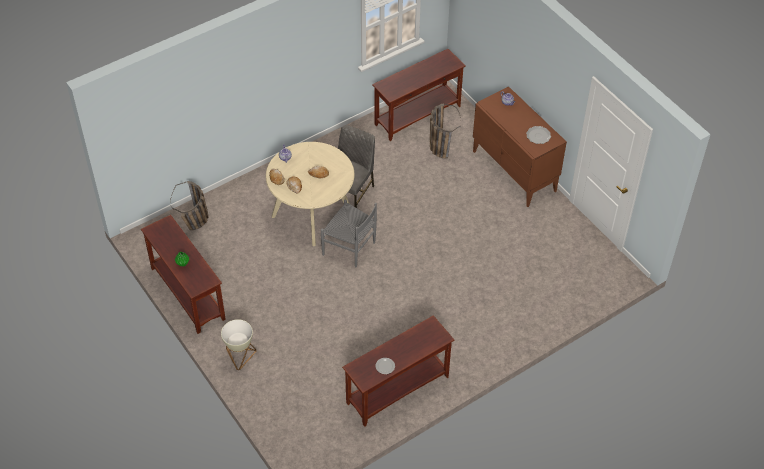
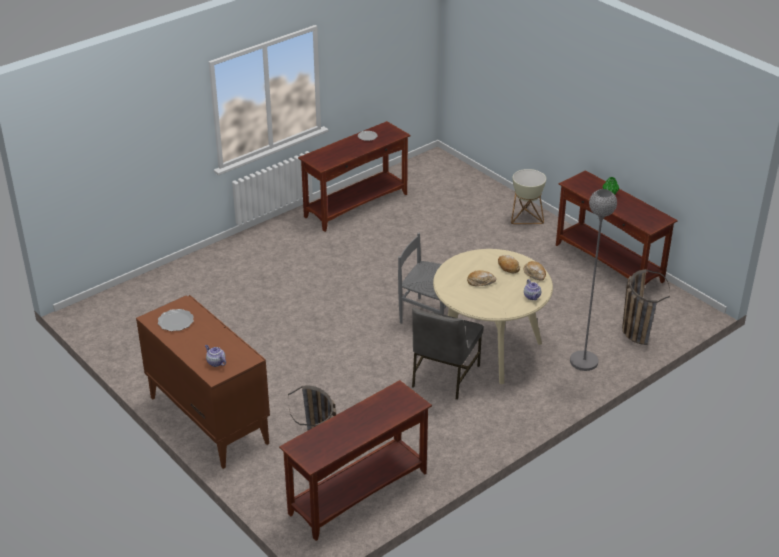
camera: 175 degrees right, 15 degrees down
none -> grey floor lamp [570,189,617,371]

